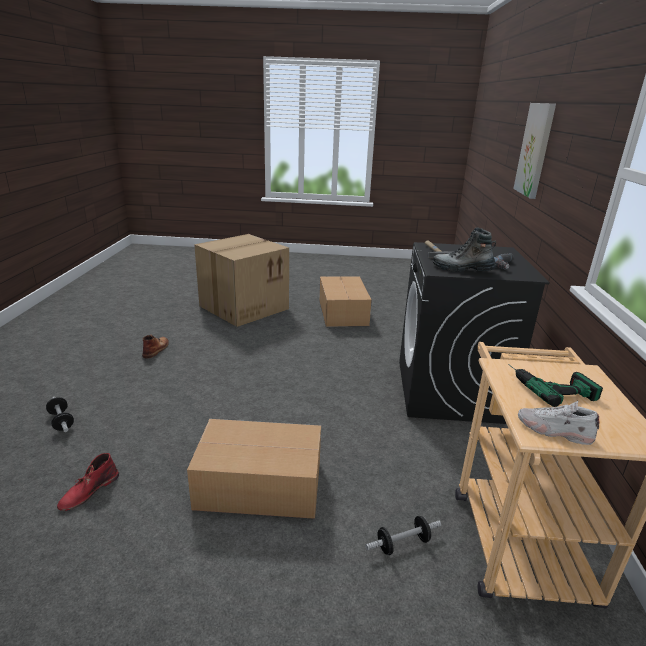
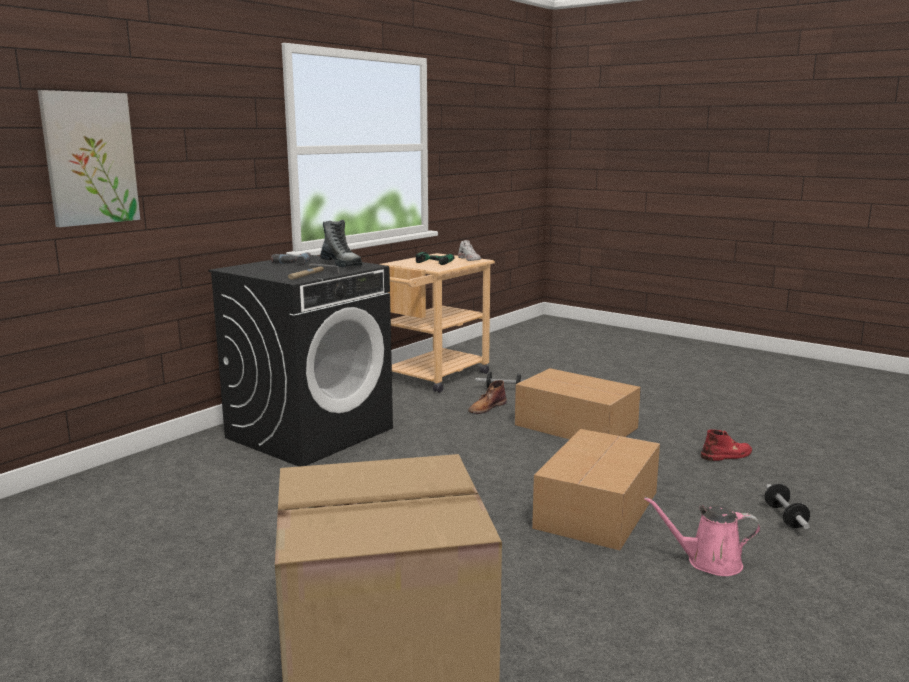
camera: 145 degrees left, 10 degrees down
brown boot [142,334,169,359] -> brown boot moved to [468,380,507,414]
cardboard box [319,276,372,327] -> cardboard box moved to [532,429,660,550]
none -> pink watering can [644,497,761,576]

